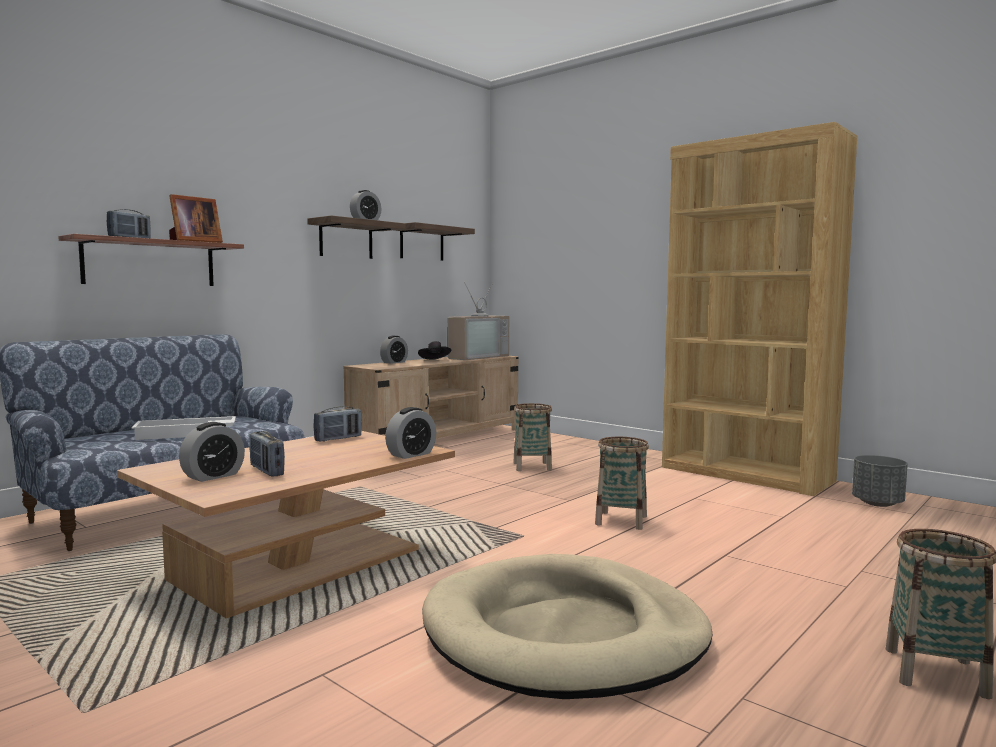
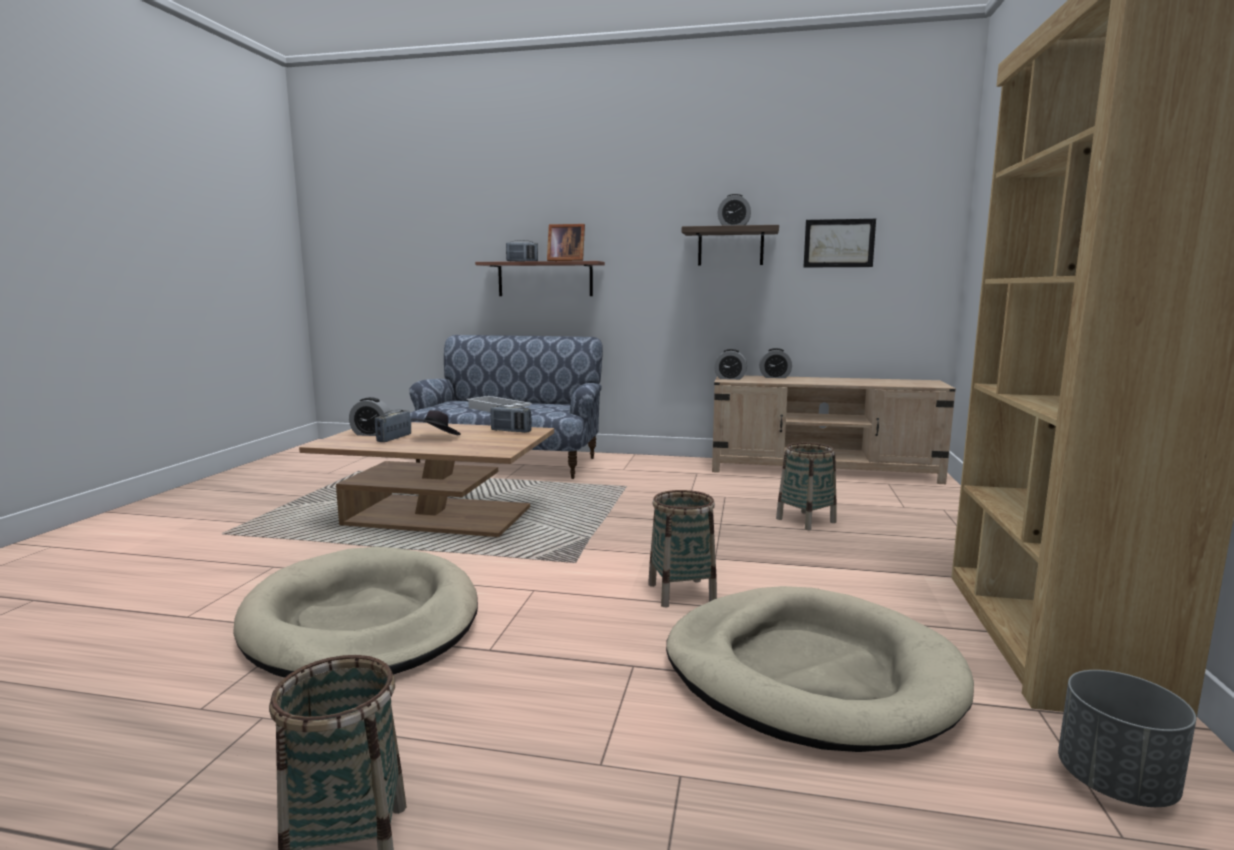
camera: 60 degrees right, 5 degrees up
alarm clock [385,407,436,459] -> alarm clock moved to [714,349,747,380]
shelf [394,222,475,261] -> picture [804,219,876,267]
black hat [418,341,451,360] -> black hat moved to [411,410,461,435]
television [447,282,509,360] -> none
none -> beige dog bed [666,586,974,752]

